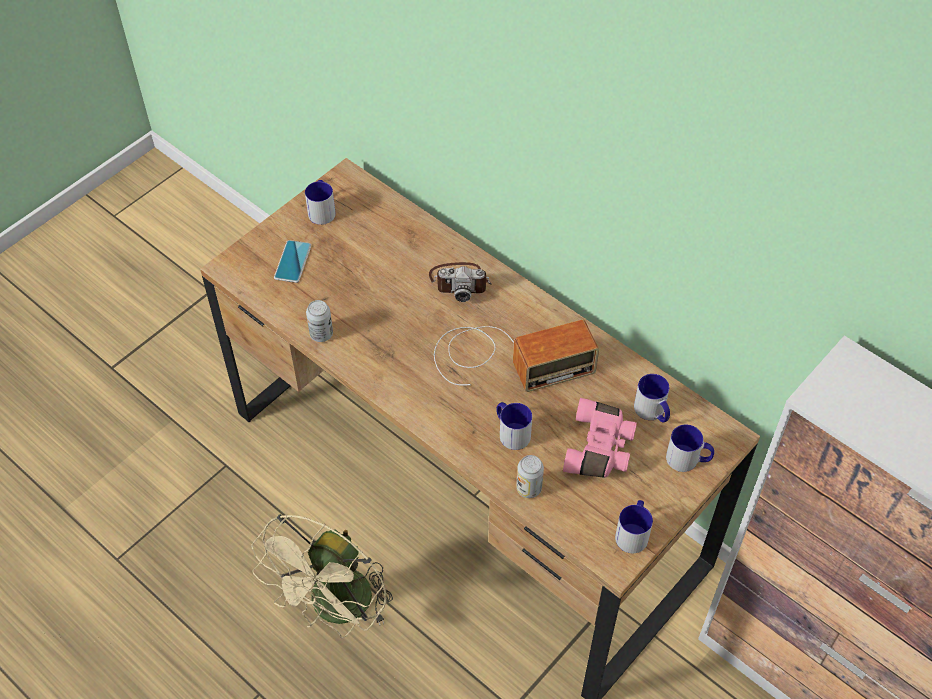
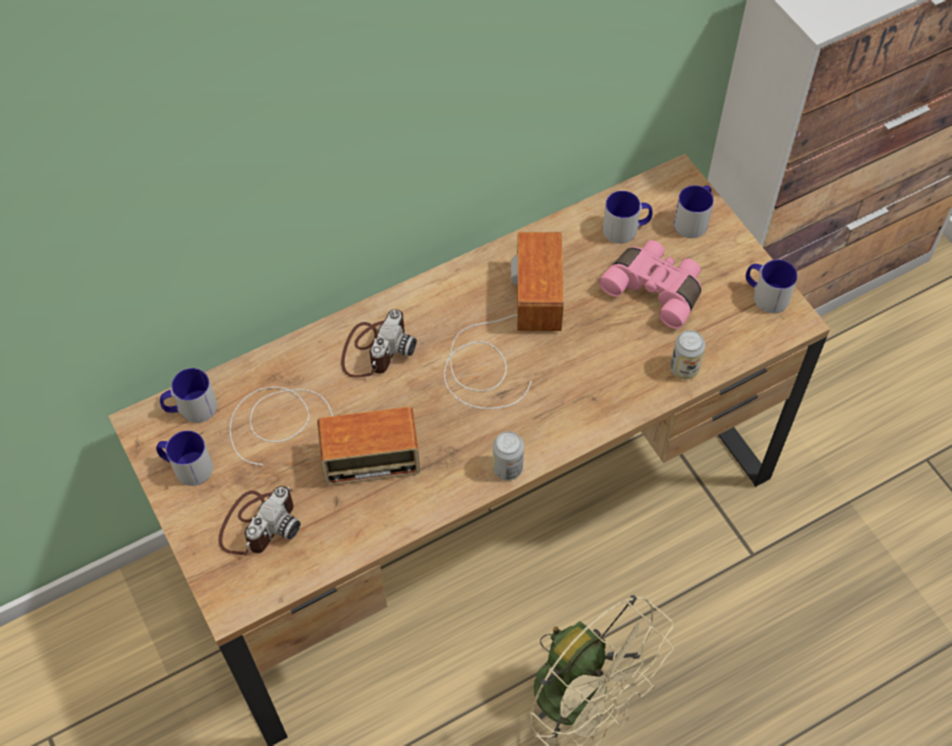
camera: 70 degrees left, 5 degrees up
phone [274,240,311,283] -> camera [219,486,301,555]
can [306,300,333,342] -> can moved to [493,431,524,480]
mug [496,402,532,450] -> mug moved to [160,368,217,423]
none -> radio [230,387,420,485]

